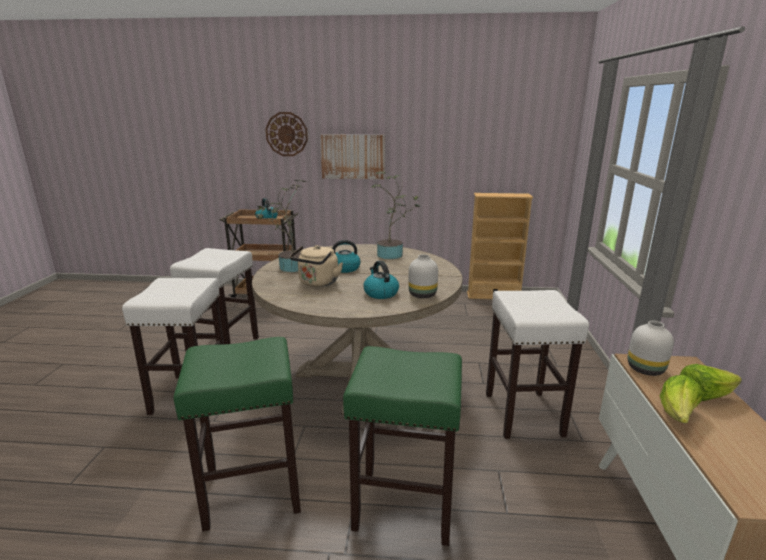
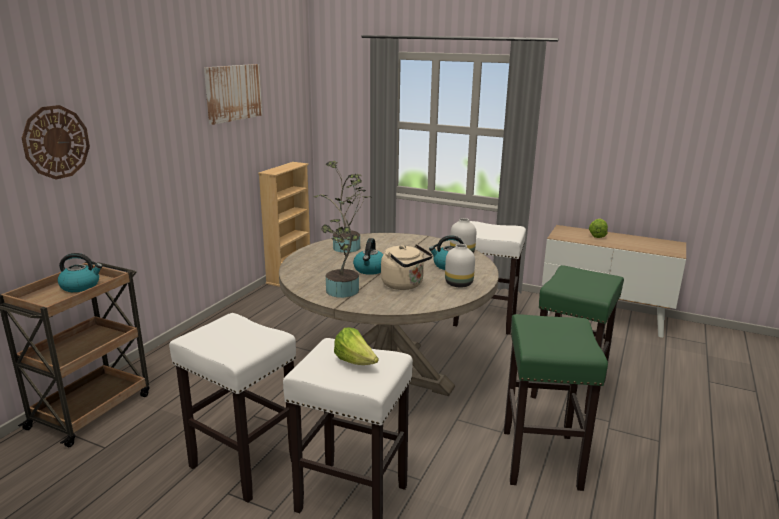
camera: 70 degrees left, 0 degrees up
picture [320,135,385,179] -> picture moved to [204,64,262,125]
white vase [628,321,674,376] -> white vase moved to [445,244,475,287]
lettuce [659,375,702,423] -> lettuce moved to [334,327,379,365]

